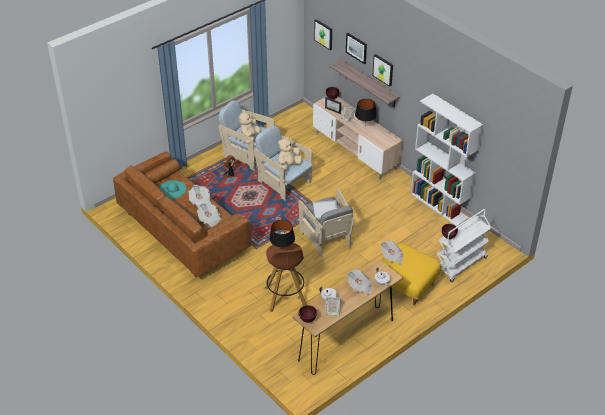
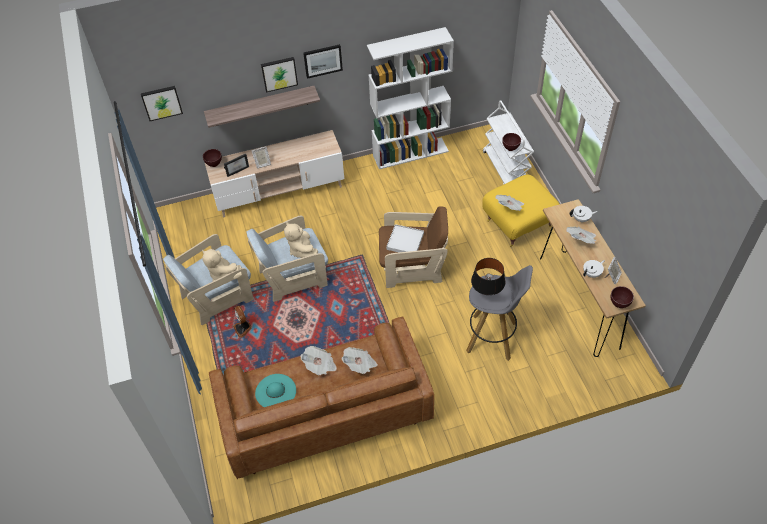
camera: 65 degrees left, 10 degrees up
brown stool [265,243,306,312] -> grey stool [466,265,533,361]
grey armchair [298,189,354,258] -> brown armchair [379,206,448,288]
picture [346,33,367,64] -> picture moved to [303,44,343,79]
black table lamp [355,99,377,125] -> none

